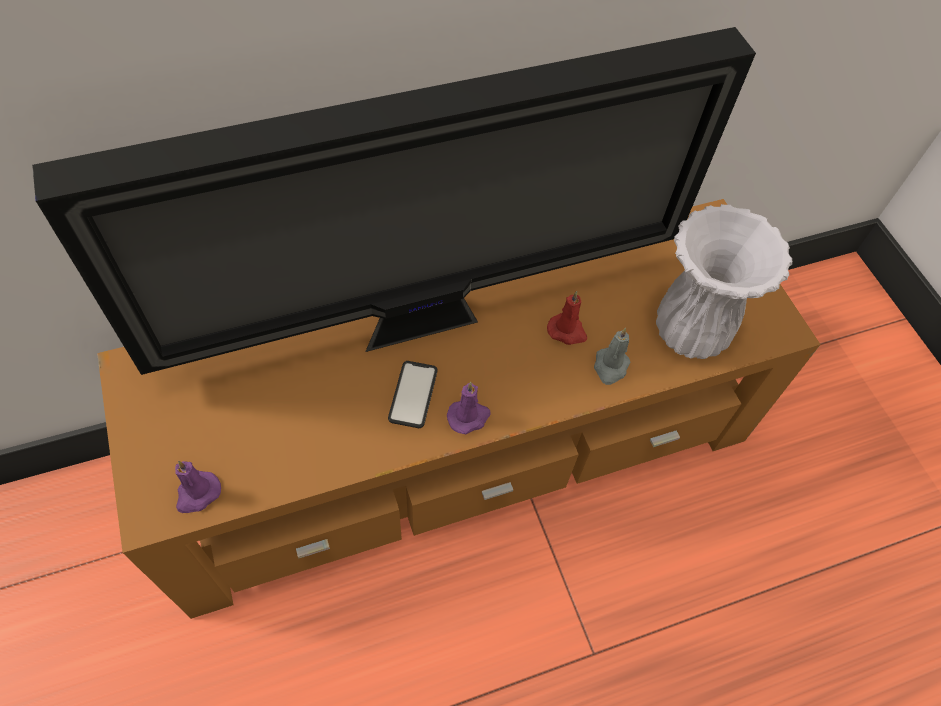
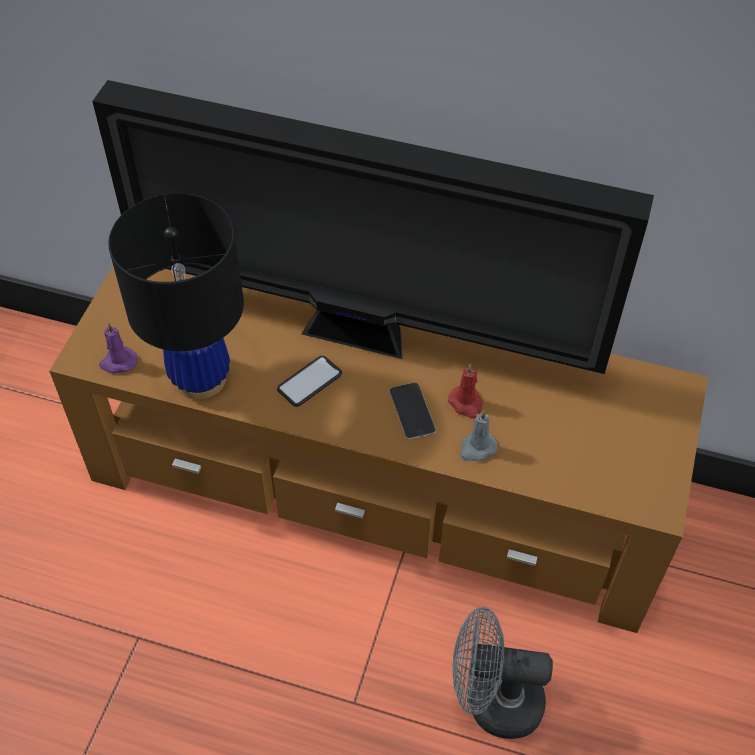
camera: 40 degrees right, 5 degrees down
purple candle [447,382,491,434] -> none
white vase [656,204,792,359] -> none
none -> black table lamp [108,193,244,400]
none -> phone [389,382,436,439]
none -> grey fan [452,607,553,739]

